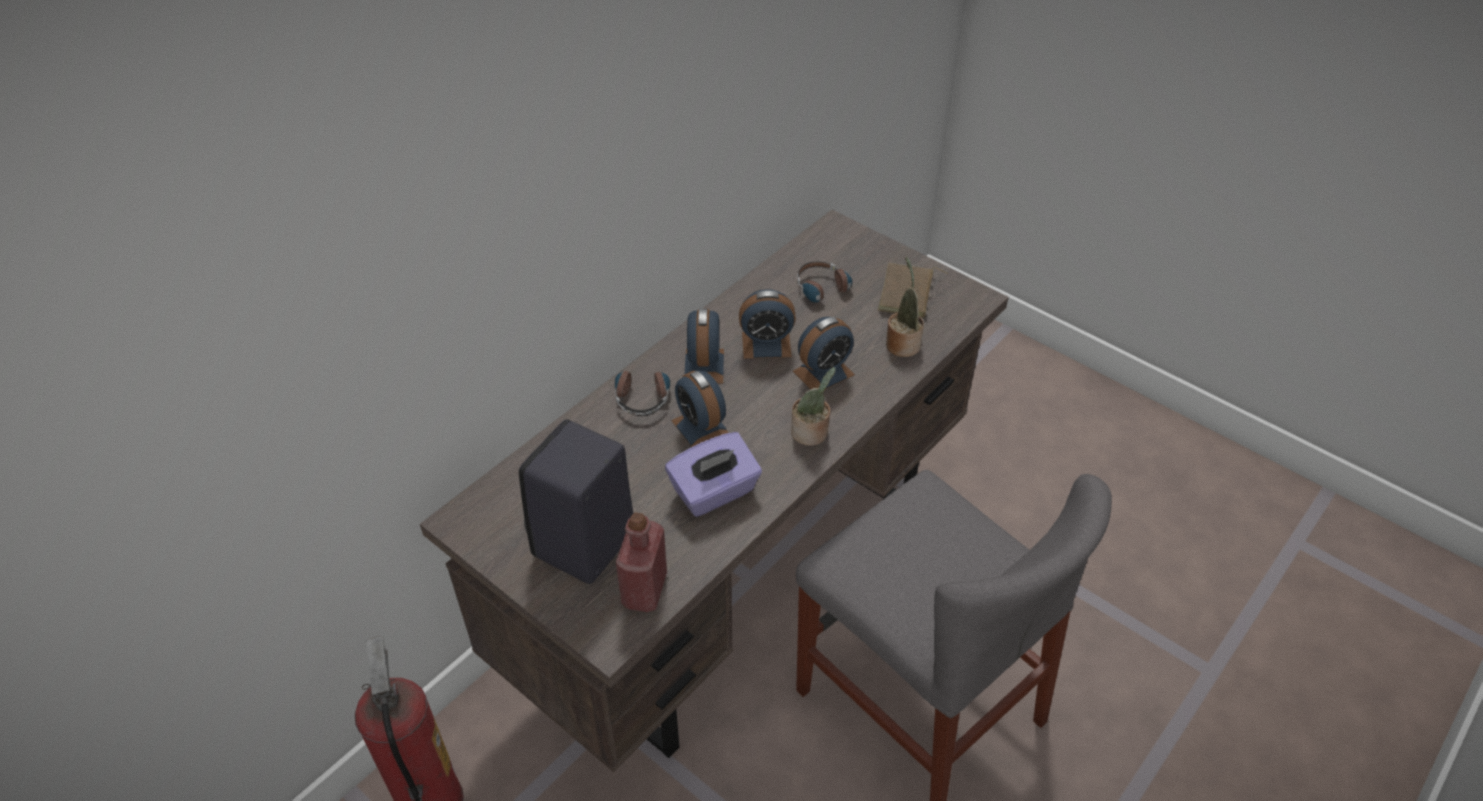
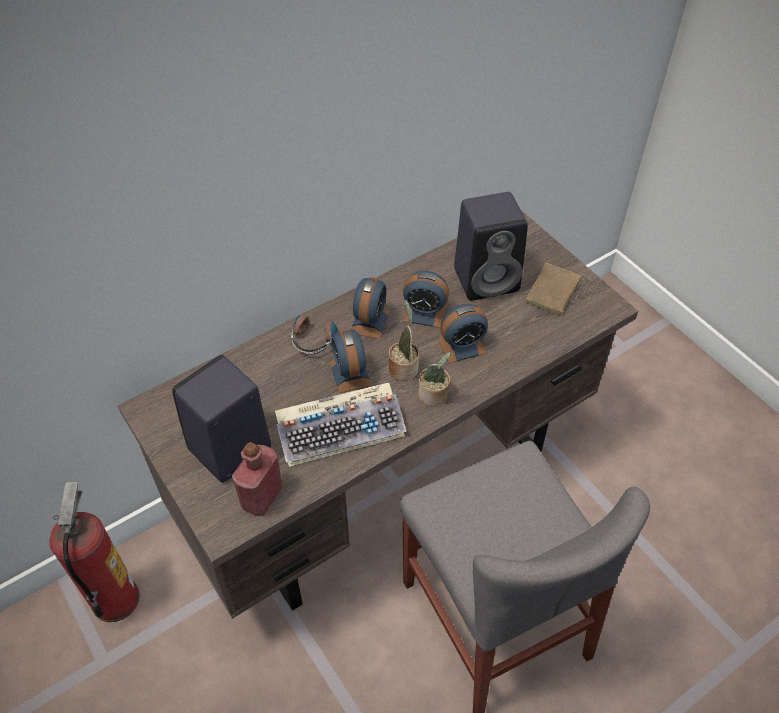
camera: 15 degrees right, 5 degrees up
purple tissue box [665,432,762,517] -> keyboard [275,383,407,467]
headphones [797,262,852,312] -> black speaker [454,192,528,301]
potted plant [886,257,924,357] -> potted plant moved to [389,300,419,381]

